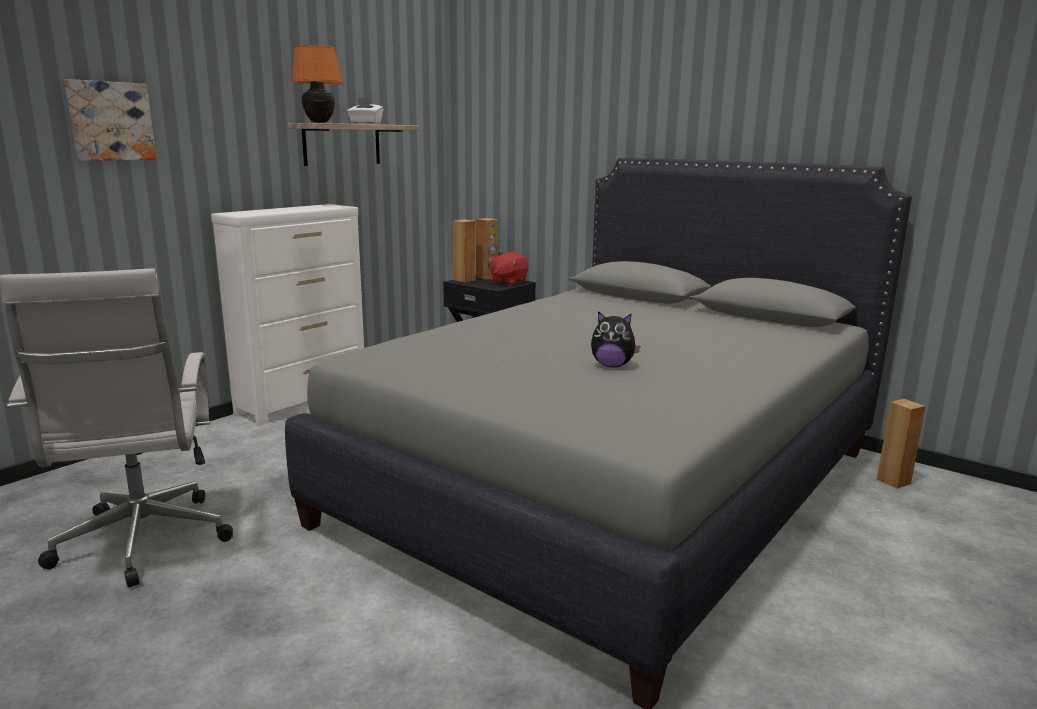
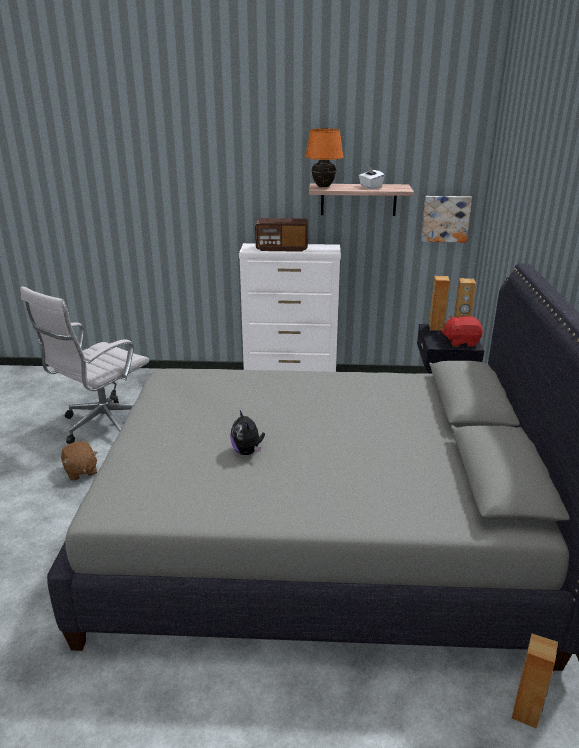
camera: 55 degrees right, 10 degrees up
picture [64,79,156,161] -> picture moved to [421,196,472,242]
none -> brown plush toy [61,441,98,481]
none -> radio [255,218,308,252]

